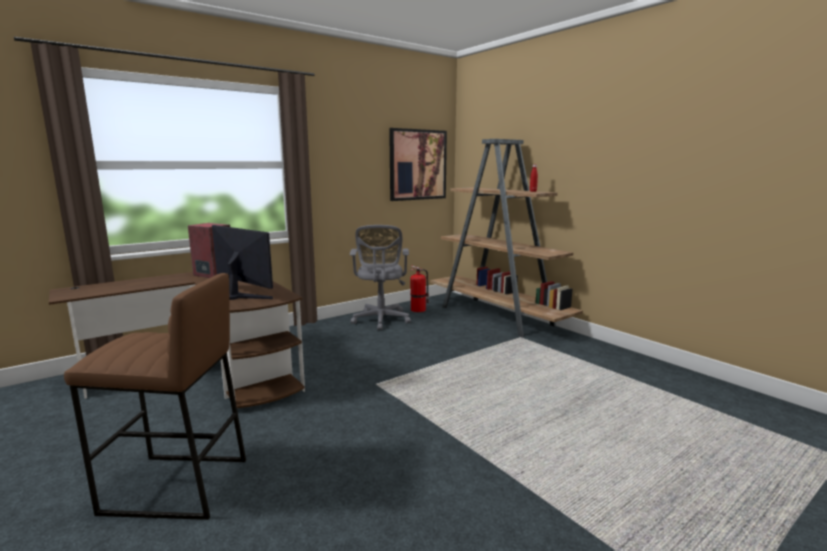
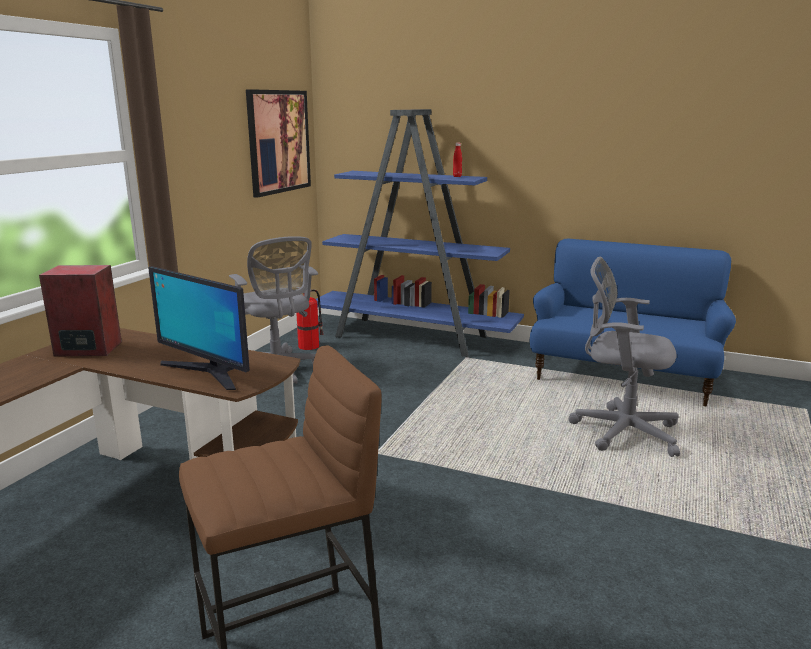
camera: 30 degrees left, 5 degrees up
monitor [212,225,273,300] -> monitor turned 150 degrees counterclockwise [148,266,250,390]
brown bookcase [430,139,583,337] -> blue bookcase [316,109,524,357]
none -> blue sofa [530,239,736,406]
none -> grey office chair [568,257,680,457]

